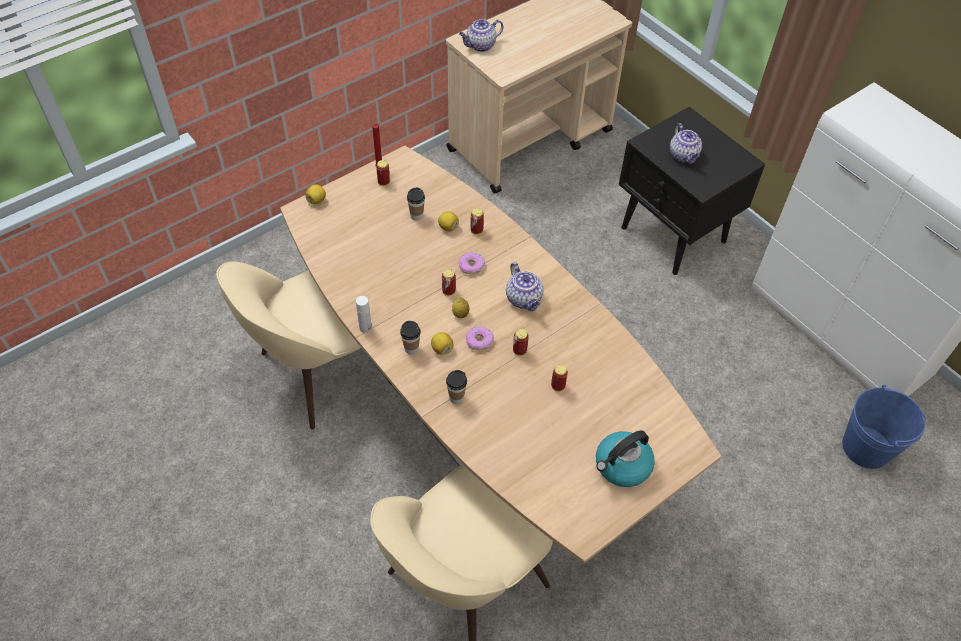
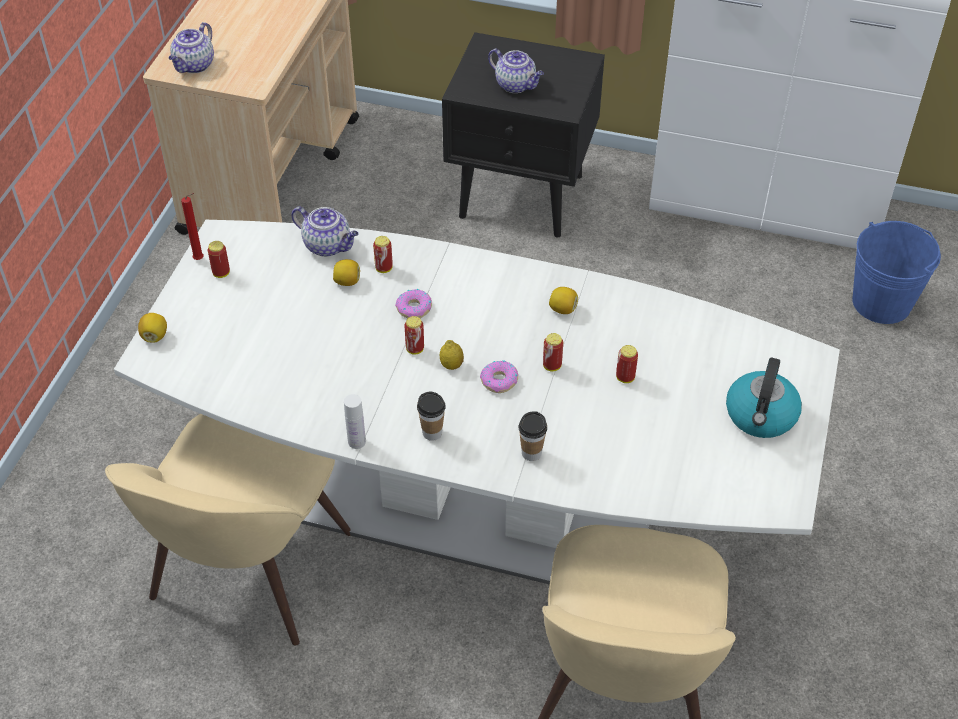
camera: 35 degrees left, 5 degrees down
brown dining table [280,146,721,564] -> white dining table [114,220,840,585]
cup [407,188,425,221] -> none
lemon [431,332,453,355] -> lemon moved to [549,287,578,314]
teapot [506,262,544,311] -> teapot moved to [291,206,359,257]

